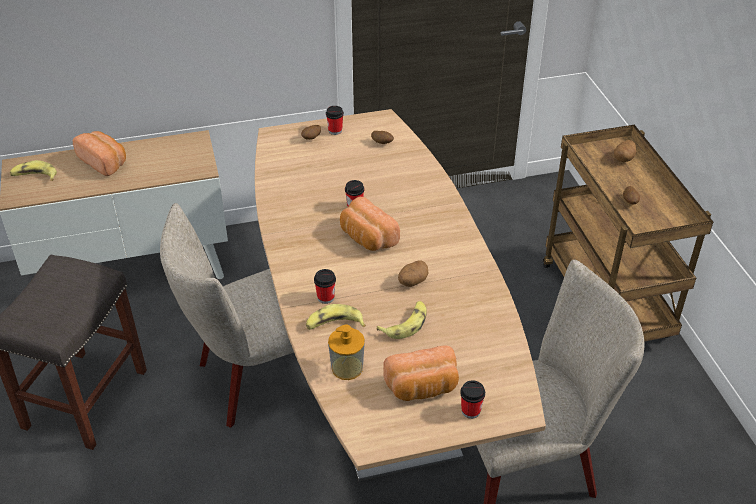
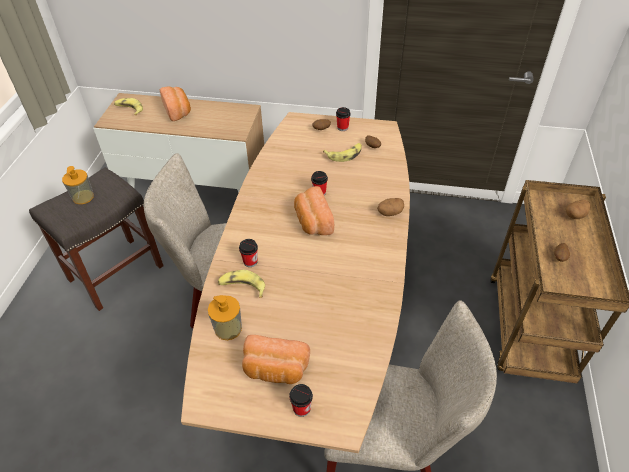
camera: 25 degrees right, 5 degrees up
banana [377,301,427,339] -> banana moved to [323,143,362,162]
potato [398,260,428,287] -> potato moved to [377,198,404,216]
none -> soap dispenser [62,166,94,204]

